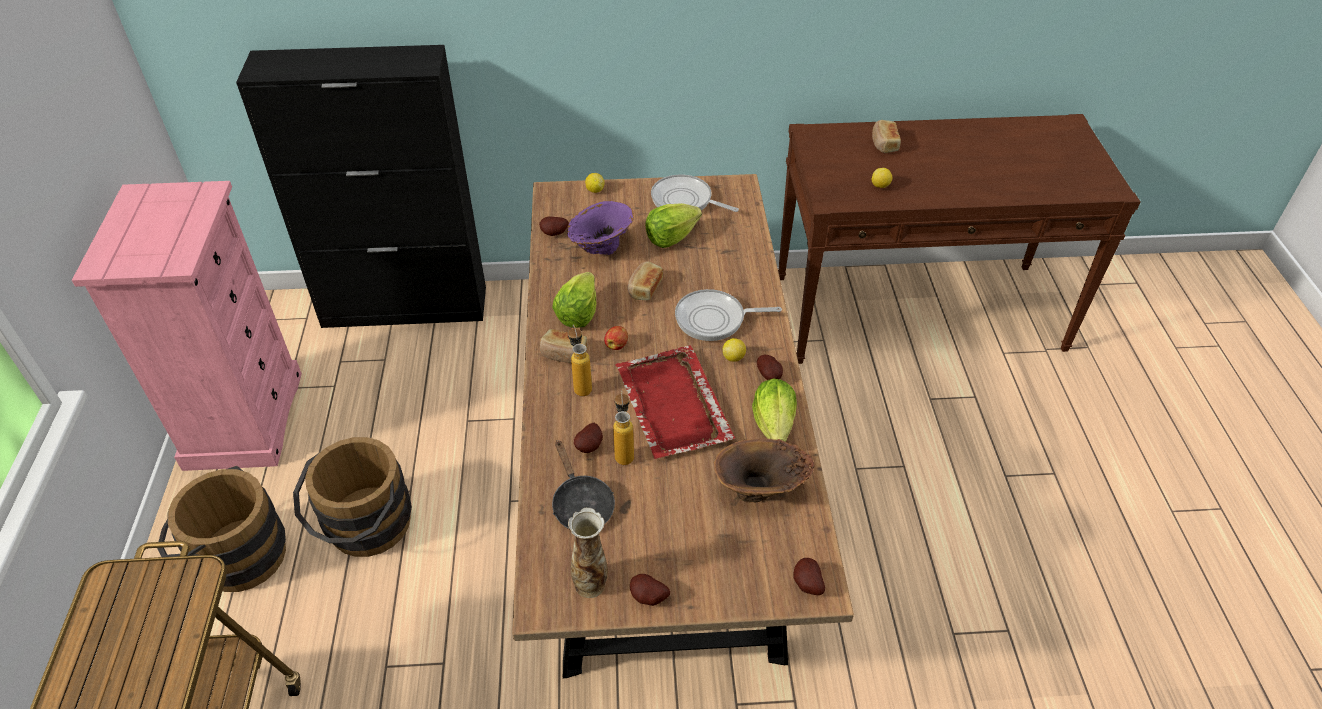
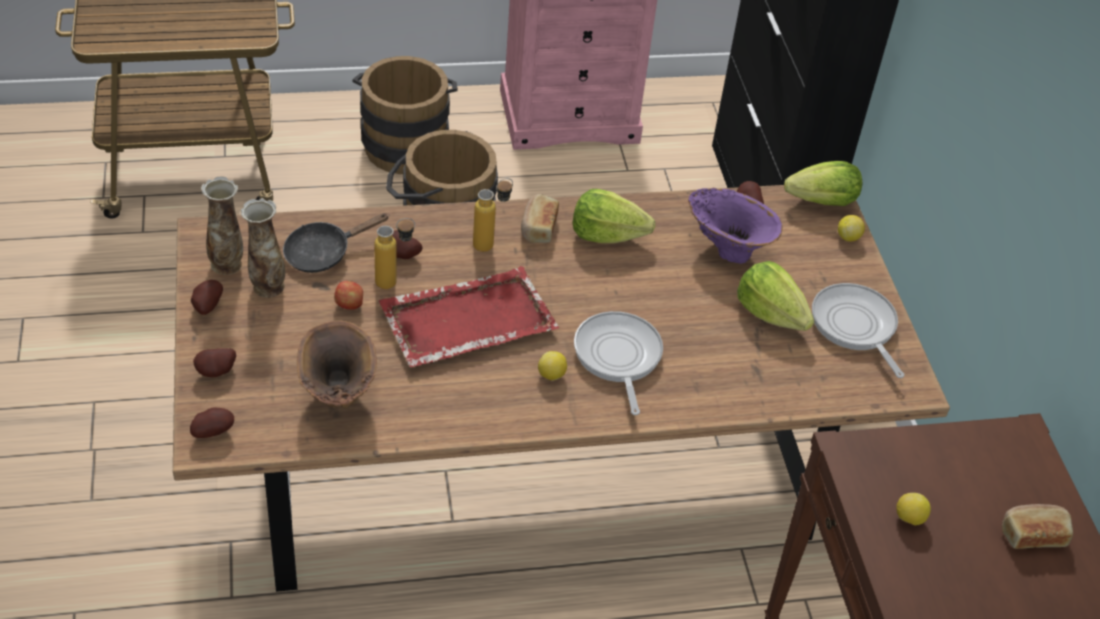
camera: 80 degrees right, 0 degrees up
apple [604,326,628,350] -> apple moved to [334,281,363,310]
bread [628,262,663,300] -> none
frying pan [651,175,739,212] -> frying pan turned 45 degrees counterclockwise [812,283,905,378]
lettuce [752,378,797,442] -> lettuce moved to [784,161,862,206]
potato [757,355,783,380] -> potato moved to [193,348,236,377]
none -> vase [241,198,285,298]

